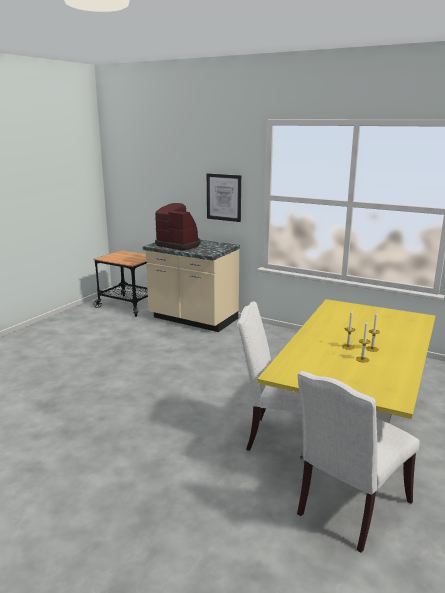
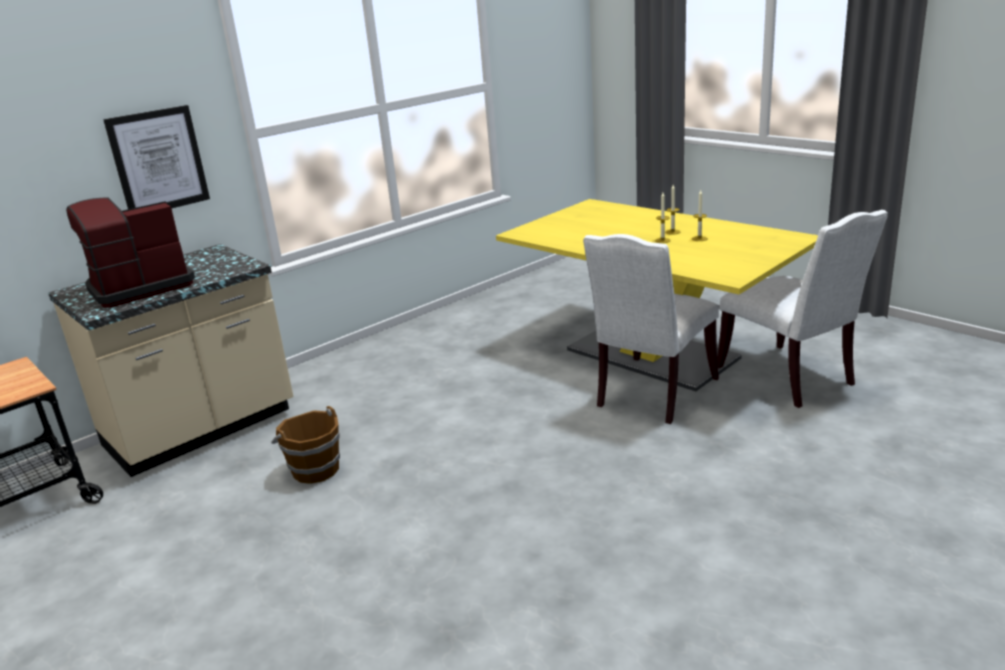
camera: 70 degrees left, 5 degrees up
none -> brown bucket [271,406,340,484]

